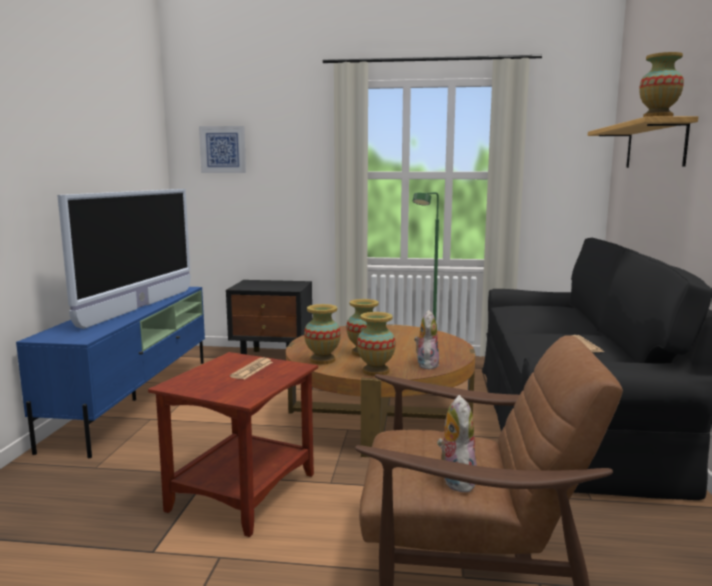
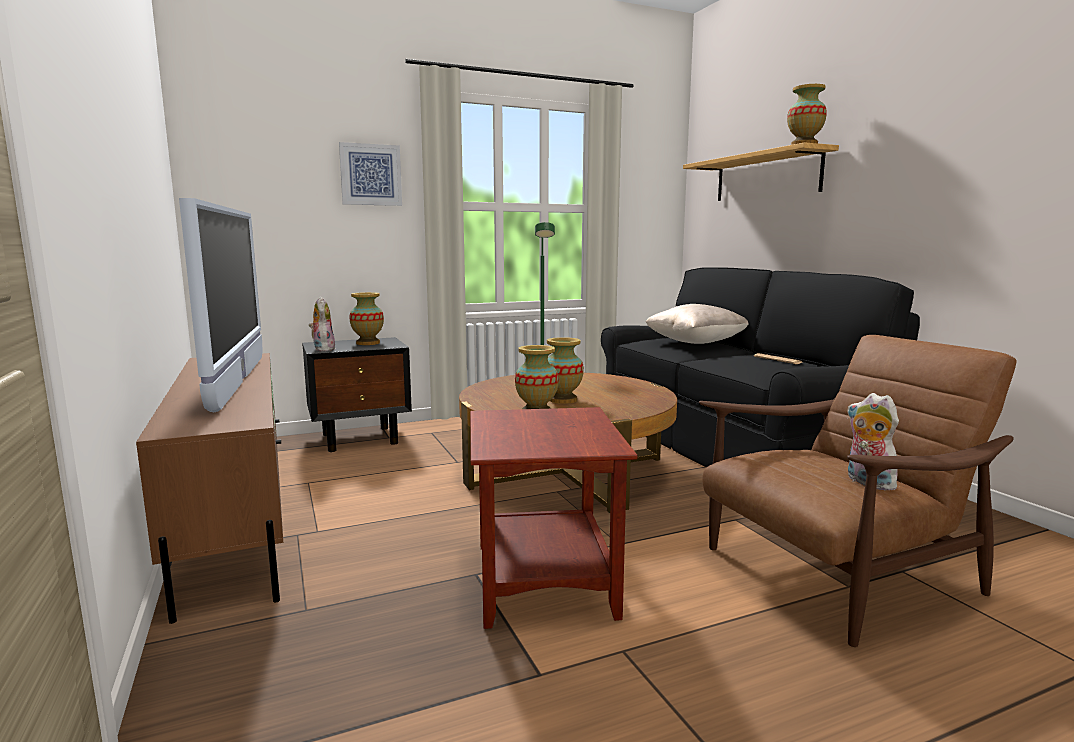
camera: 30 degrees left, 0 degrees up
blue tv stand [16,287,205,458] -> brown tv stand [136,353,283,624]
picture [199,126,246,173] -> picture moved to [339,142,402,206]
newspaper [230,358,273,379] -> none
vase [357,312,396,376] -> vase moved to [349,292,384,345]
plush toy [414,310,439,370] -> plush toy moved to [308,296,336,351]
none -> beige pillow [645,304,749,344]

